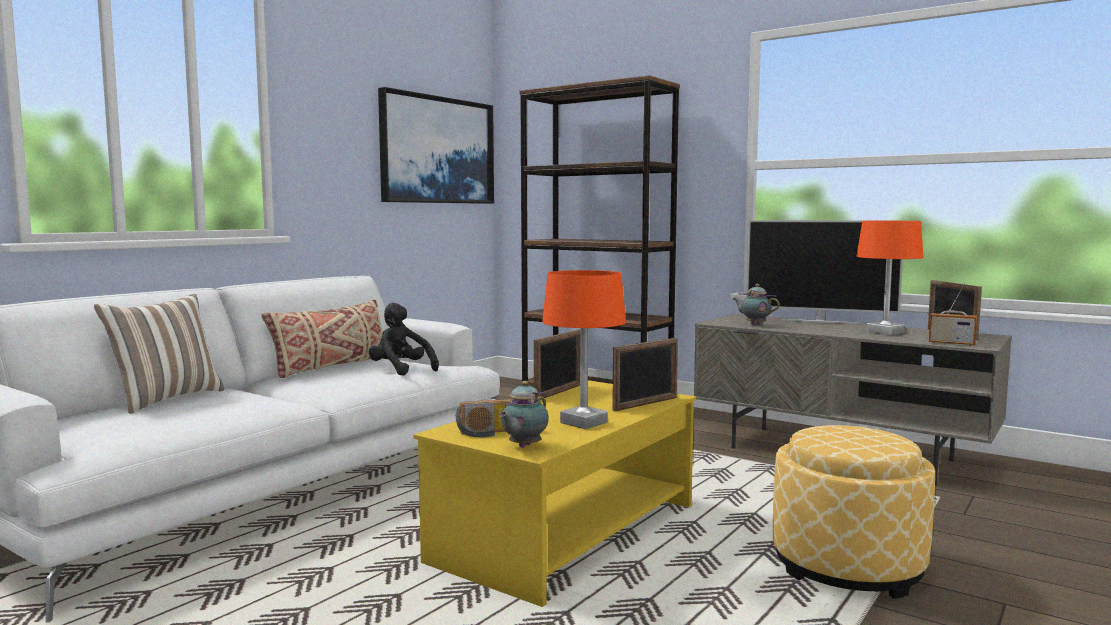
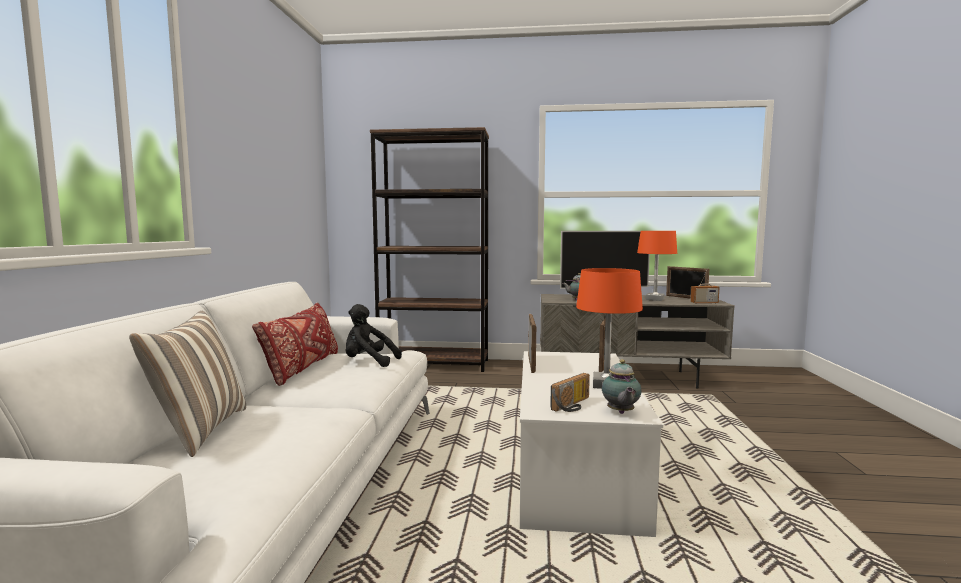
camera: 30 degrees left, 0 degrees up
beige pillow [262,300,384,378] -> red pillow [252,302,338,386]
picture [378,87,494,204] -> none
yellow coffee table [414,380,696,607] -> white coffee table [520,351,663,537]
ottoman [773,425,935,599] -> none

